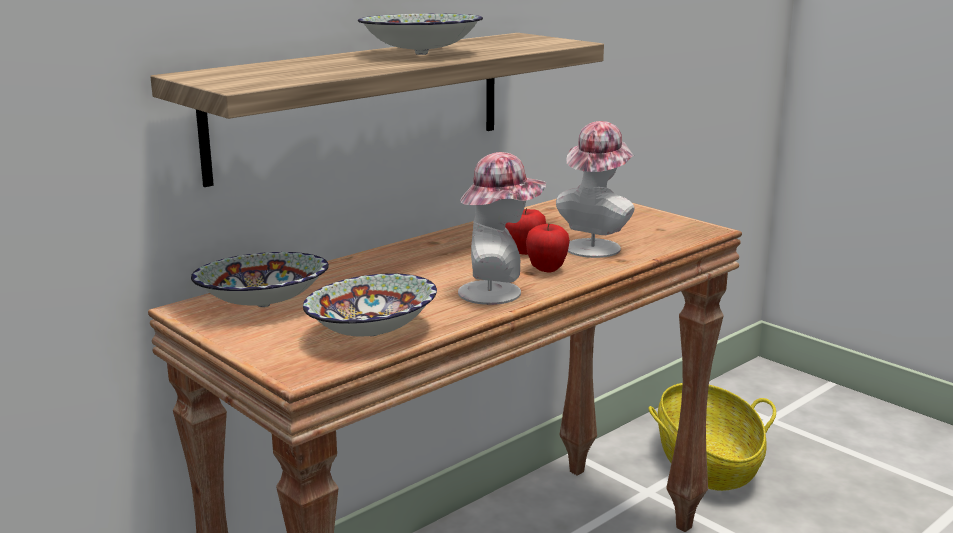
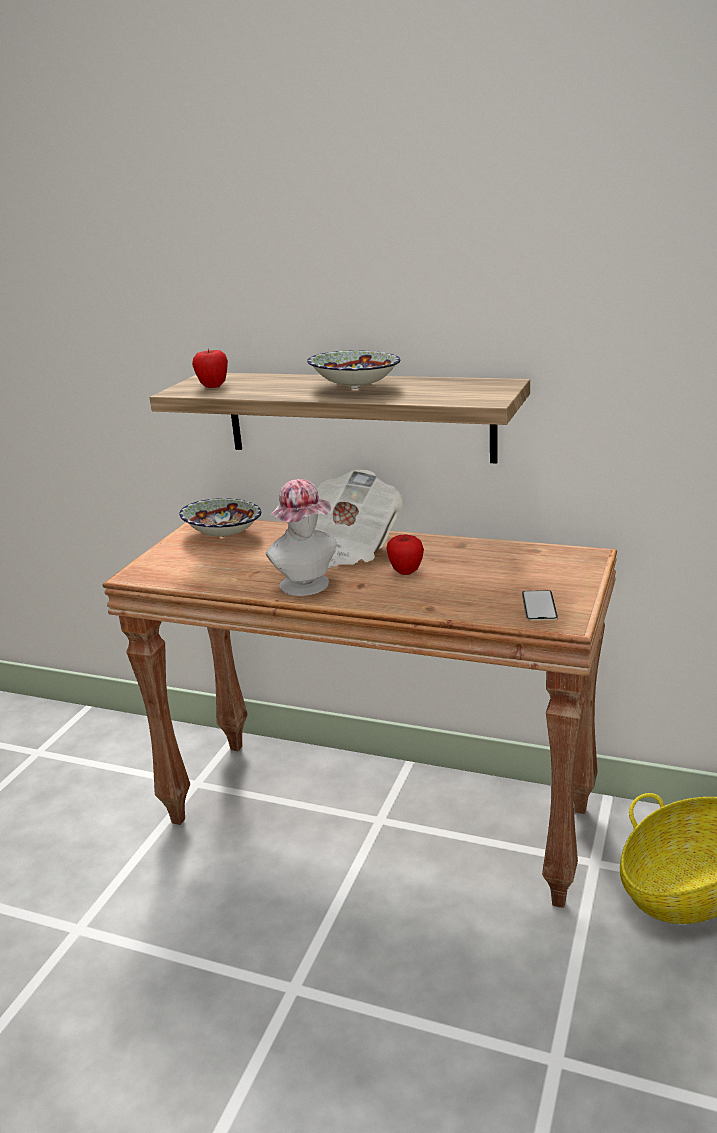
camera: 65 degrees right, 5 degrees up
bowl [303,273,437,336] -> none
apple [526,223,570,272] -> apple moved to [192,349,228,388]
hat [556,121,635,258] -> none
none -> newspaper [315,470,403,568]
none -> phone [522,590,558,621]

